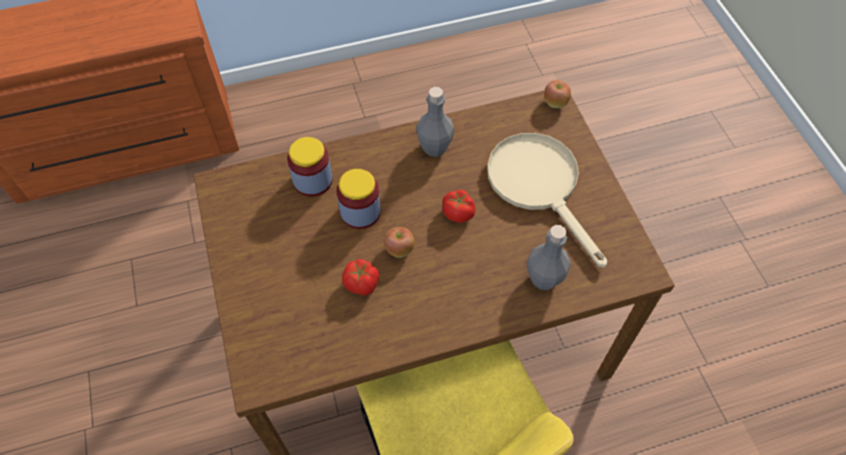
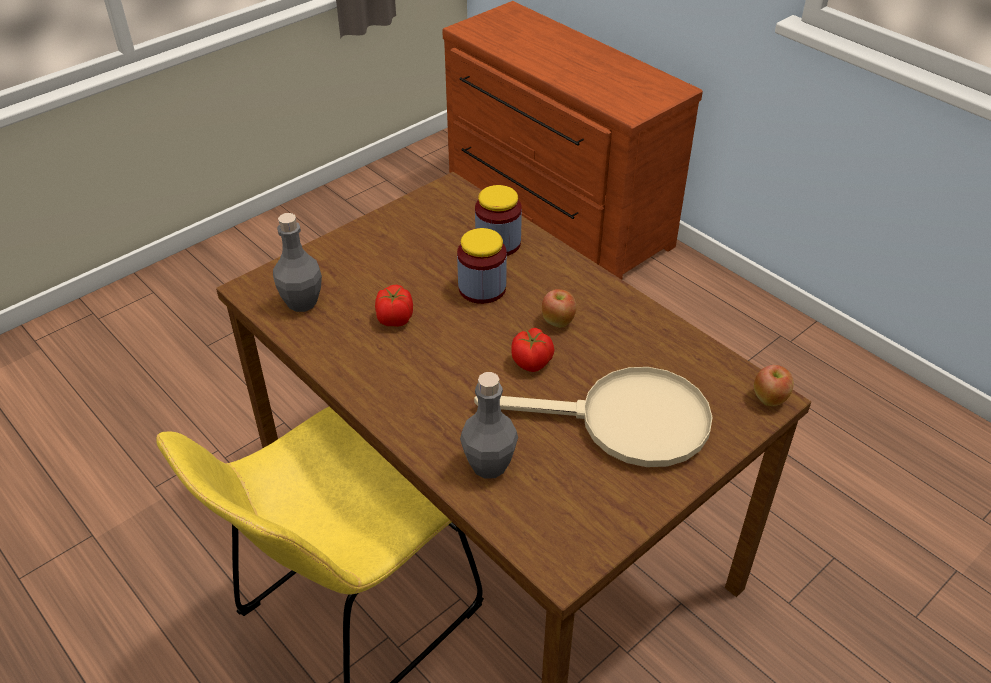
camera: 65 degrees right, 15 degrees down
apple [384,227,415,258] -> apple moved to [542,289,577,328]
grey bottle [416,87,454,157] -> grey bottle moved to [273,213,322,312]
beige frying pan [487,133,607,268] -> beige frying pan turned 60 degrees clockwise [474,367,713,467]

